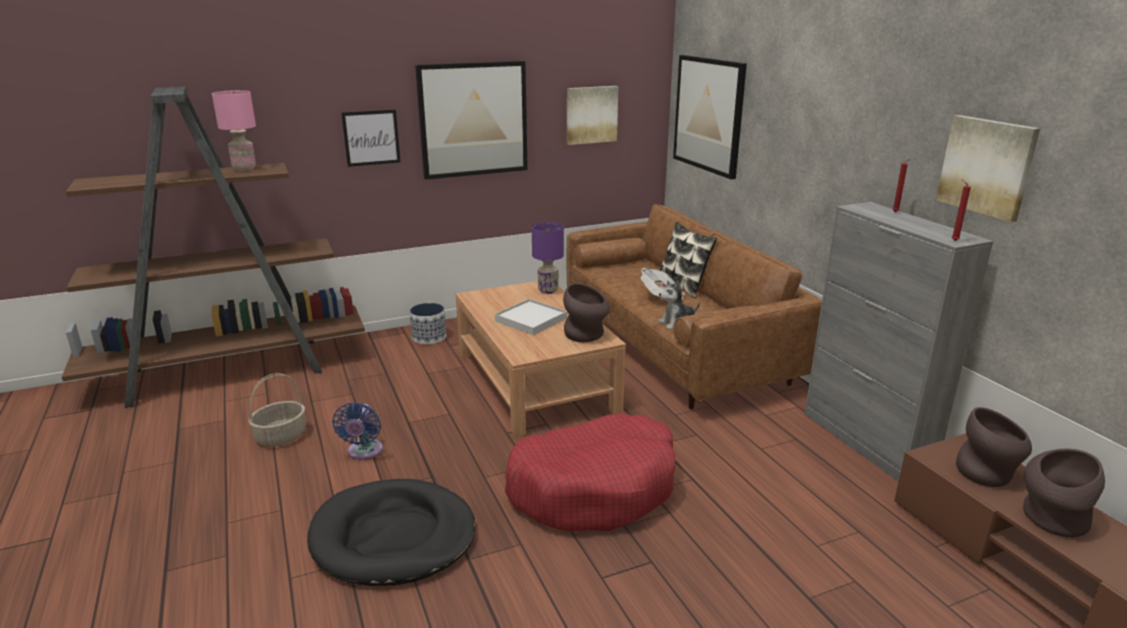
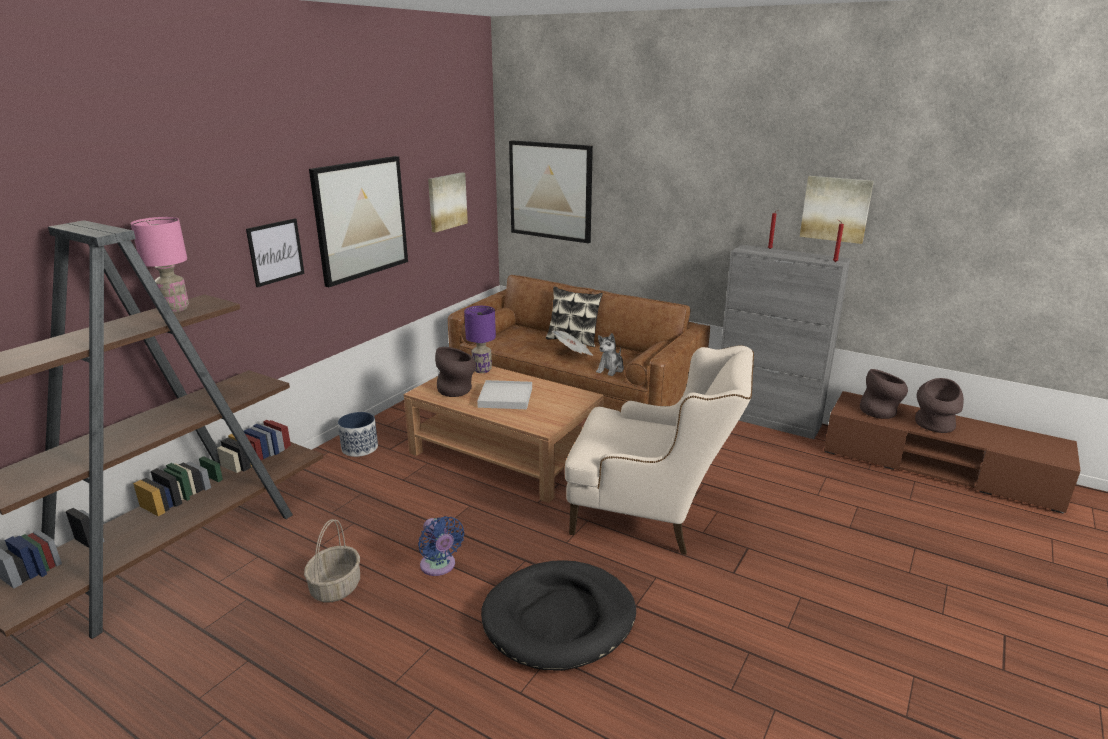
camera: 35 degrees left, 0 degrees up
red dog bed [505,413,675,531] -> beige armchair [565,345,754,555]
brown vase [563,283,610,342] -> brown vase moved to [435,347,476,397]

